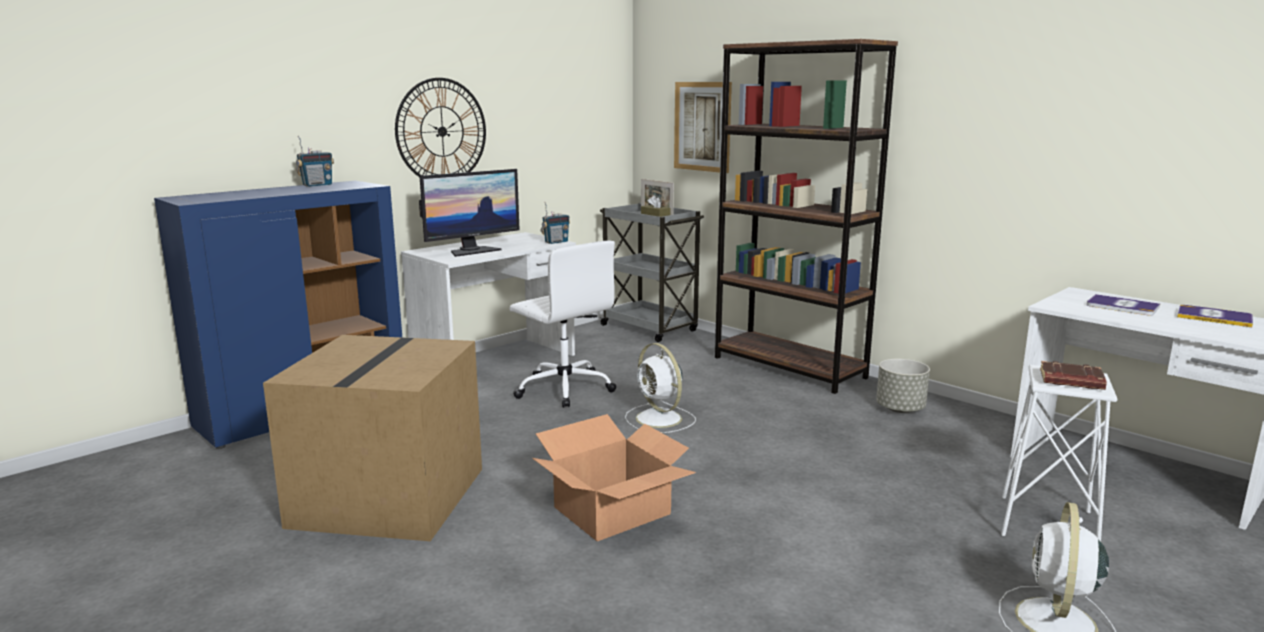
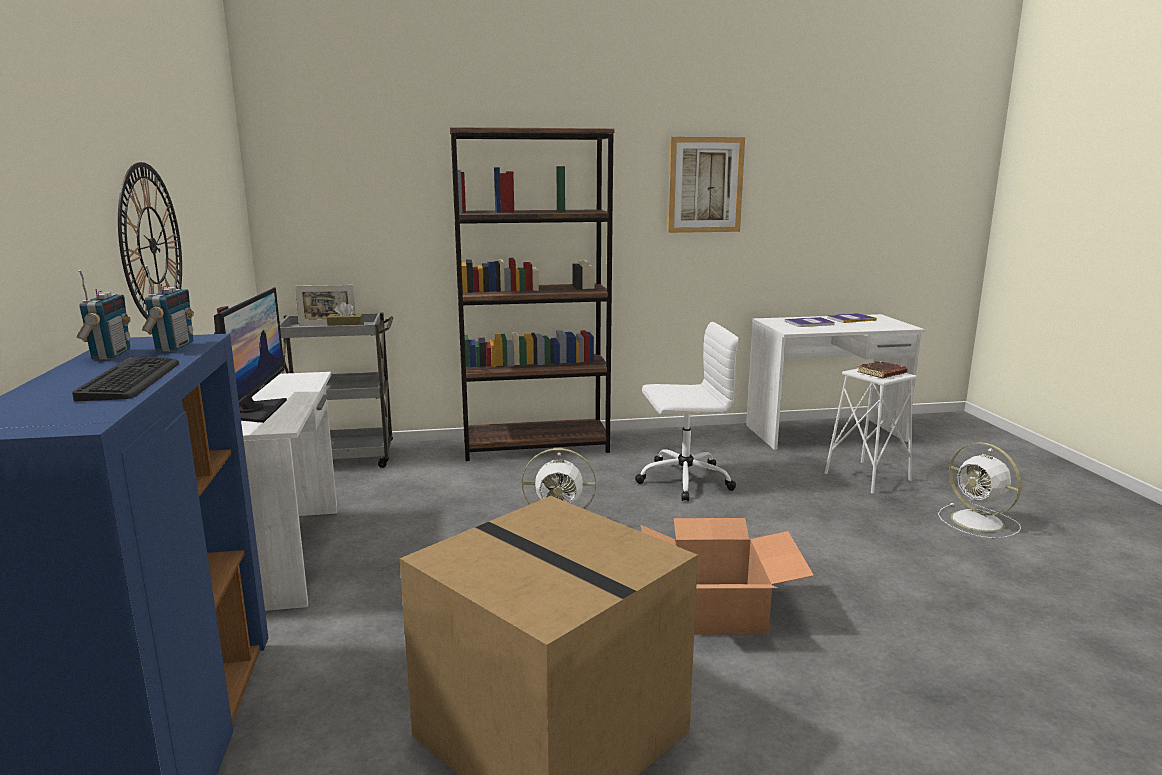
camera: 55 degrees left, 0 degrees up
white office chair [509,241,617,408] -> white office chair moved to [635,322,739,501]
radio [540,202,570,244] -> radio moved to [142,265,194,351]
picture [674,82,732,173] -> picture moved to [668,137,745,233]
grey planter [876,359,930,413] -> none
none -> keyboard [72,357,179,401]

